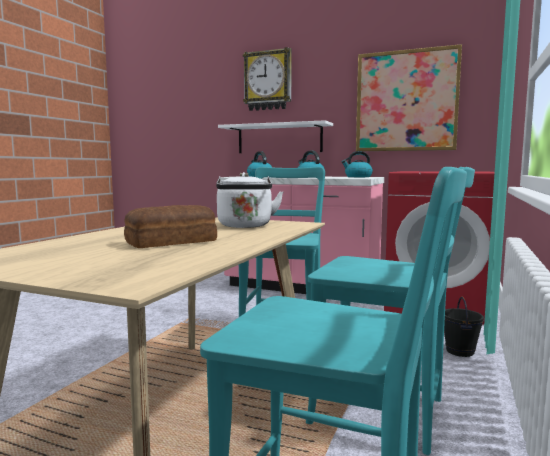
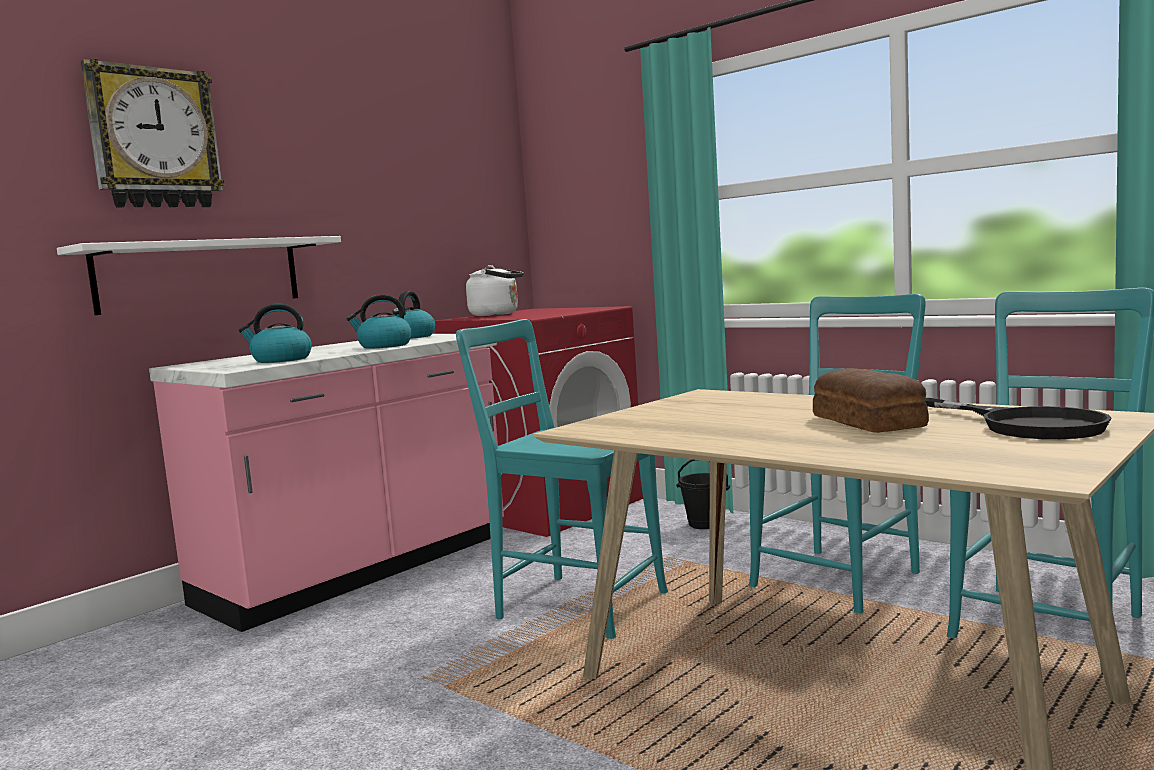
camera: 70 degrees left, 0 degrees up
white kettle [216,172,284,228] -> white kettle moved to [466,265,524,316]
picture [356,44,462,151] -> none
none -> black frying pan [925,398,1111,439]

